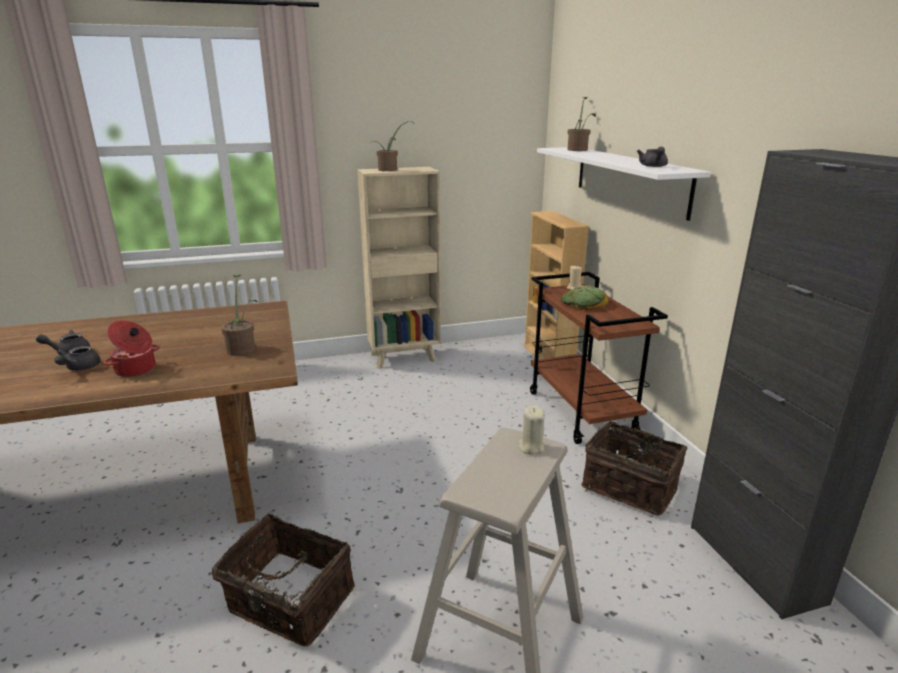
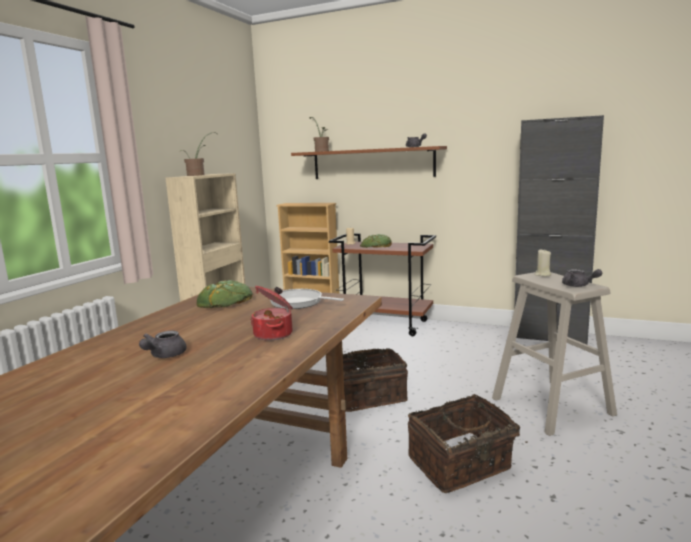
camera: 50 degrees left, 10 degrees down
grey teapot [54,346,101,371] -> grey teapot moved to [562,269,602,287]
potted plant [221,274,257,356] -> frying pan [270,289,344,309]
white shelf [537,147,711,221] -> brown shelf [291,146,447,179]
basket [581,419,687,515] -> basket moved to [343,348,408,412]
none -> bread [197,280,253,308]

